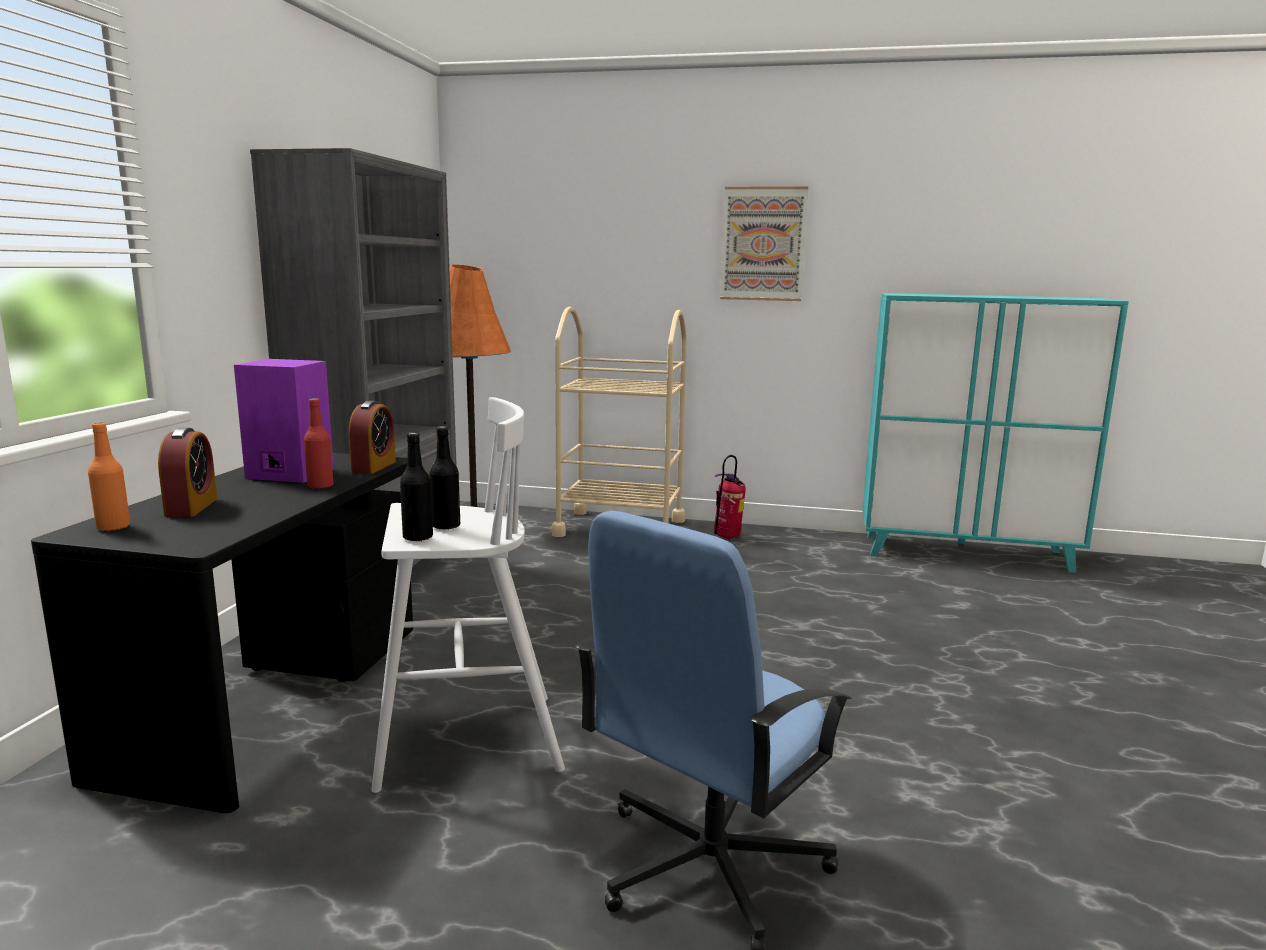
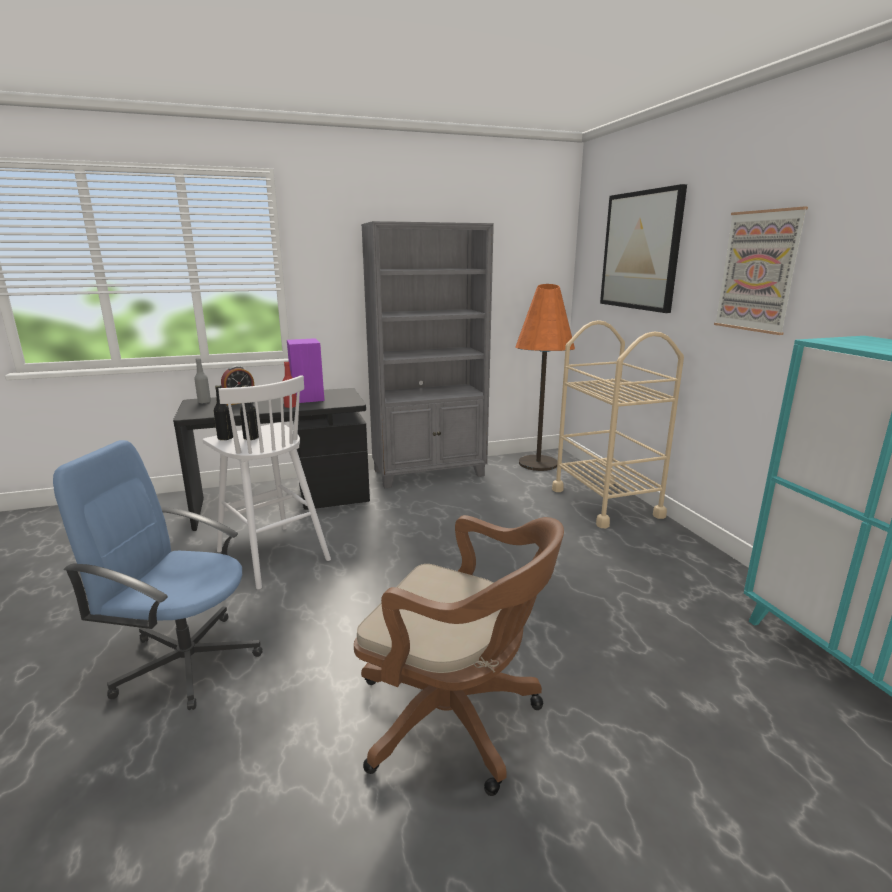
camera: 60 degrees right, 5 degrees up
orange bottle [88,422,130,531] -> grey bottle [194,358,211,403]
alarm clock [349,401,396,474] -> none
fire extinguisher [714,455,746,539] -> none
none -> brown office chair [354,515,564,796]
none -> picture [600,184,687,313]

